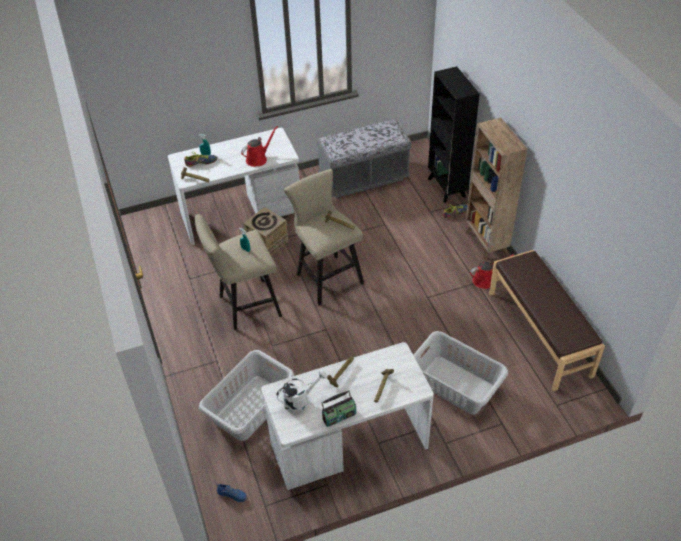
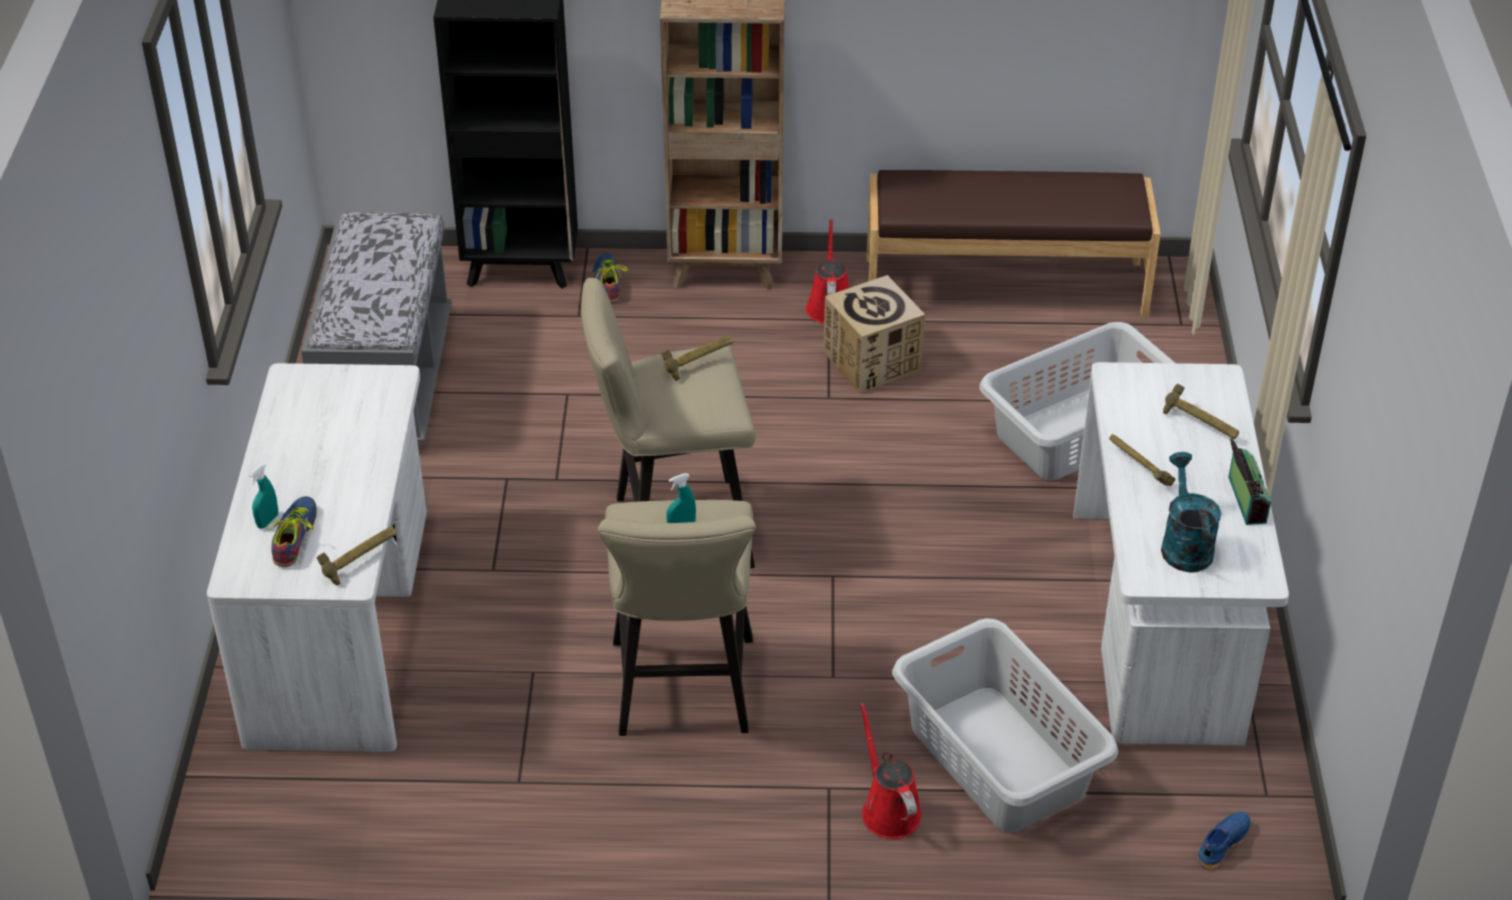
camera: 70 degrees left, 5 degrees down
red watering can [241,126,278,167] -> red watering can moved to [860,703,922,839]
cardboard box [243,207,288,255] -> cardboard box moved to [824,275,926,393]
white watering can [276,370,327,413] -> turquoise watering can [1161,452,1222,572]

